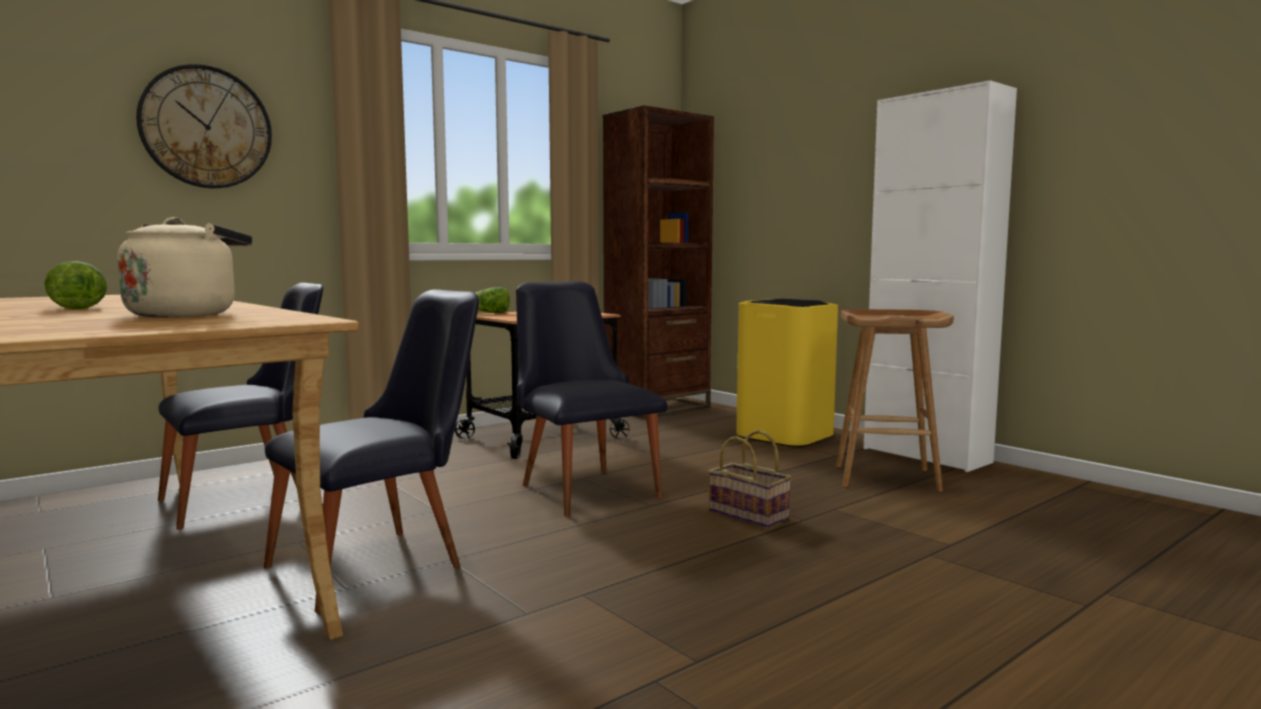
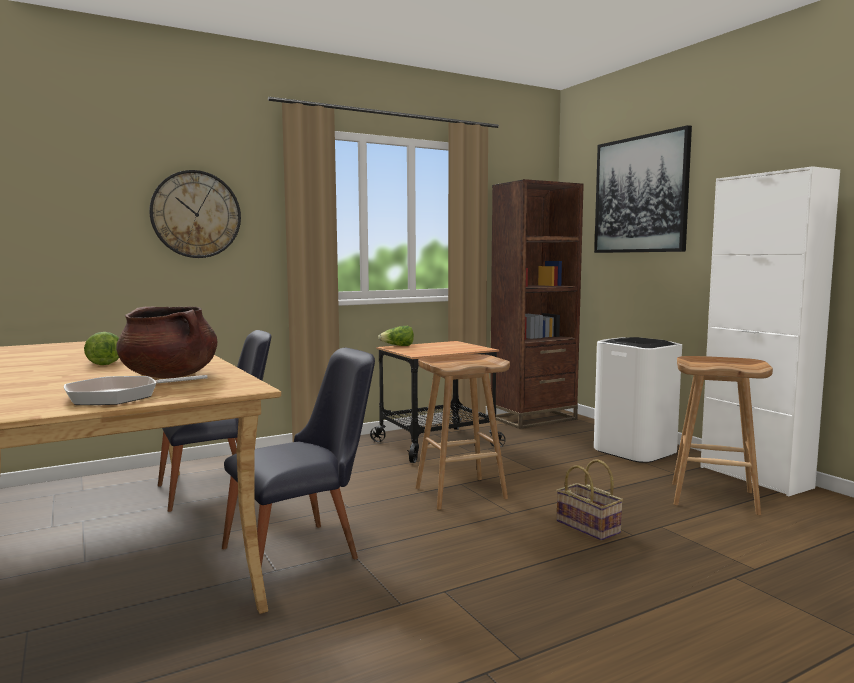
camera: 10 degrees right, 0 degrees up
beige kettle [117,217,252,317] -> brown cooking pot [116,307,217,378]
black chair [516,281,667,517] -> brown stool [416,354,510,510]
yellow trash can [736,299,838,447] -> white trash can [594,337,682,463]
none -> frying pan [64,375,208,405]
none -> picture [594,125,692,253]

